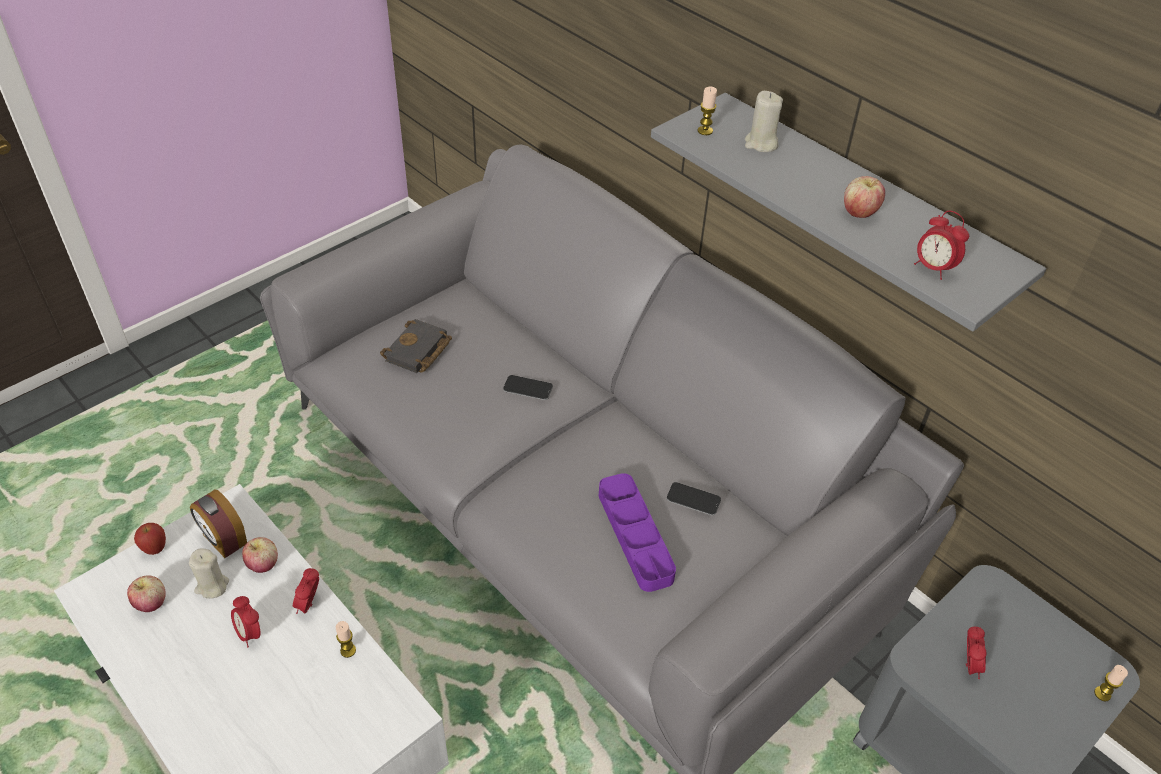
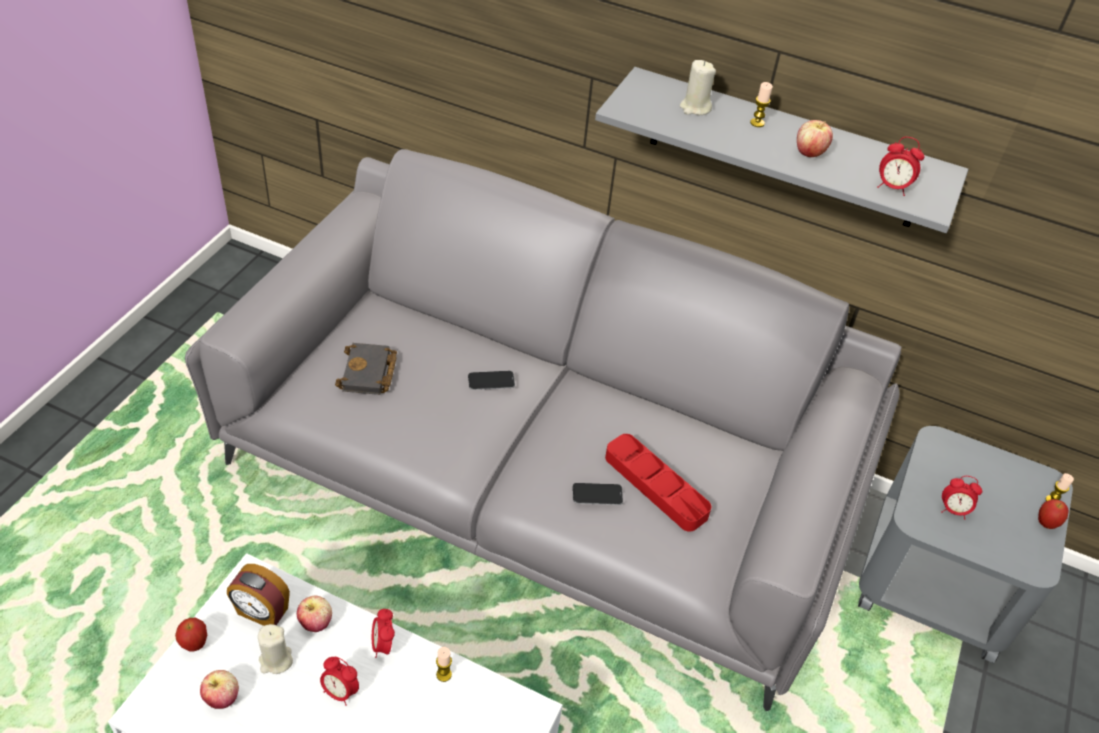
camera: 25 degrees left, 0 degrees up
purple tray [599,473,676,592] -> red tray [605,434,711,532]
phone [667,482,721,515] -> phone moved to [572,483,623,505]
candle [698,86,717,135] -> candle moved to [750,82,773,127]
alarm clock [966,627,986,679] -> alarm clock turned 120 degrees clockwise [941,476,982,520]
none -> apple [1038,499,1069,529]

